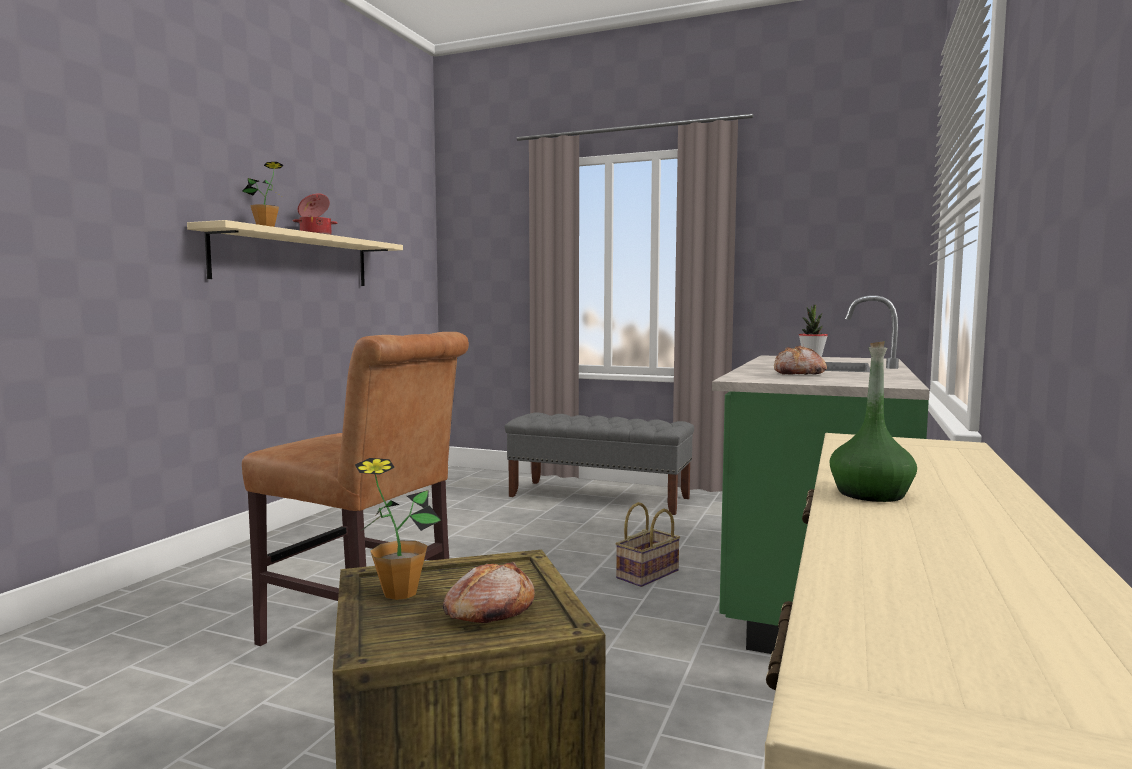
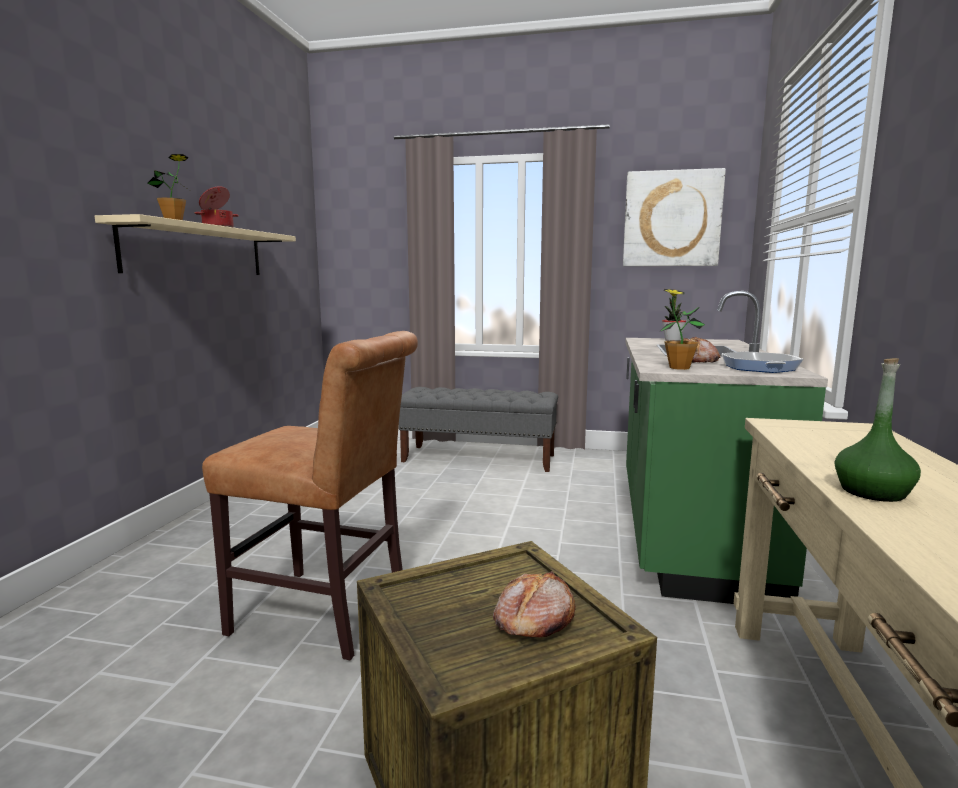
camera: 10 degrees left, 5 degrees up
potted plant [355,458,441,600] -> potted plant moved to [661,289,705,370]
basket [615,502,680,587] -> none
none -> picture [623,168,726,266]
none -> frying pan [721,351,803,373]

